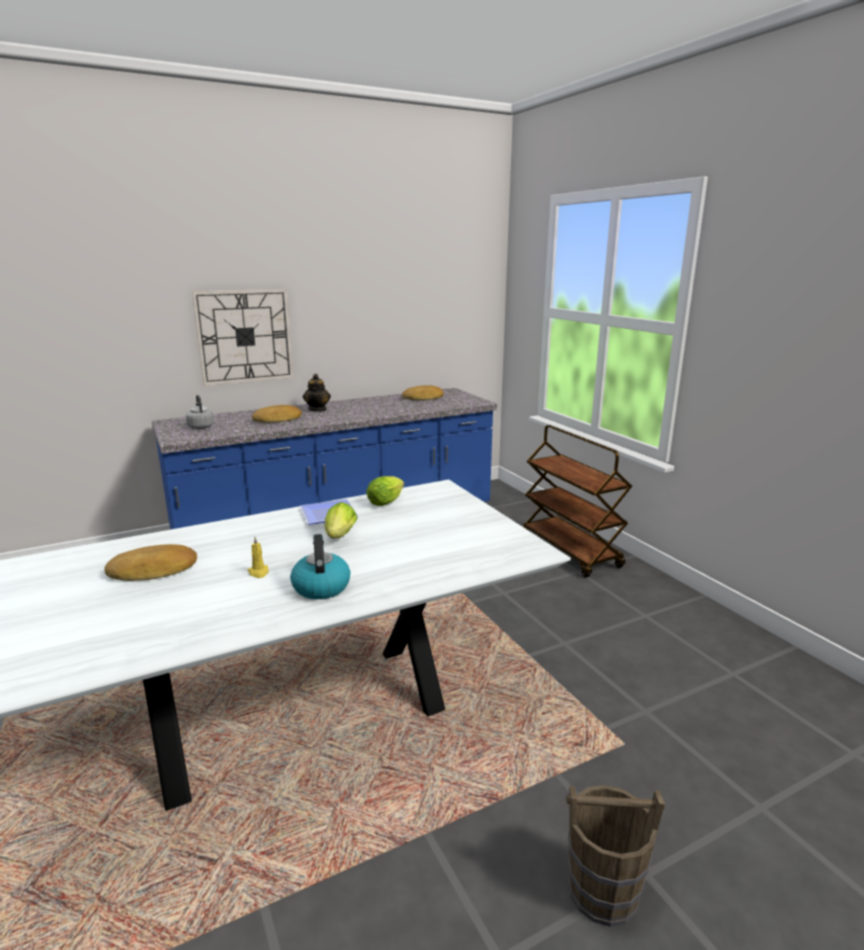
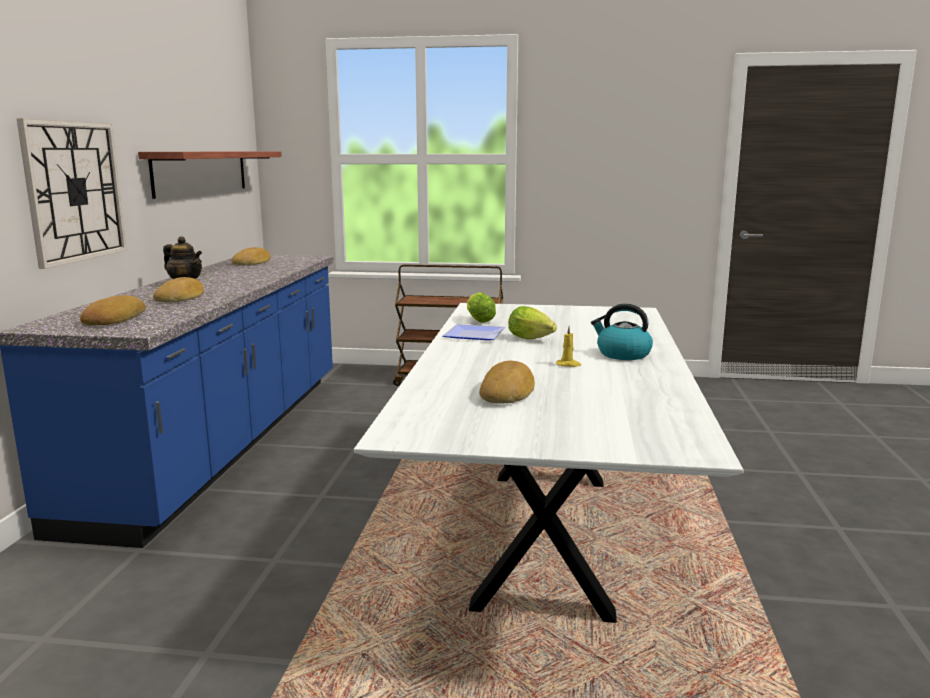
camera: 55 degrees left, 5 degrees down
grey kettle [186,395,214,429] -> bread [80,295,146,326]
brown bucket [566,785,665,927] -> none
none -> shelf [138,151,282,199]

